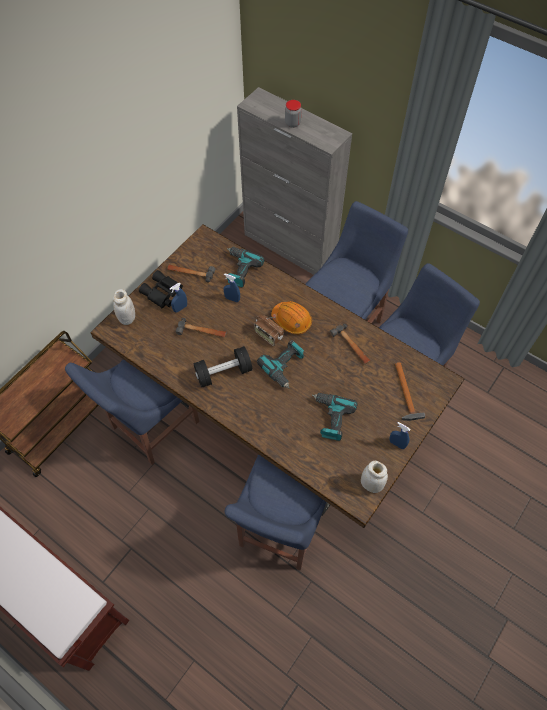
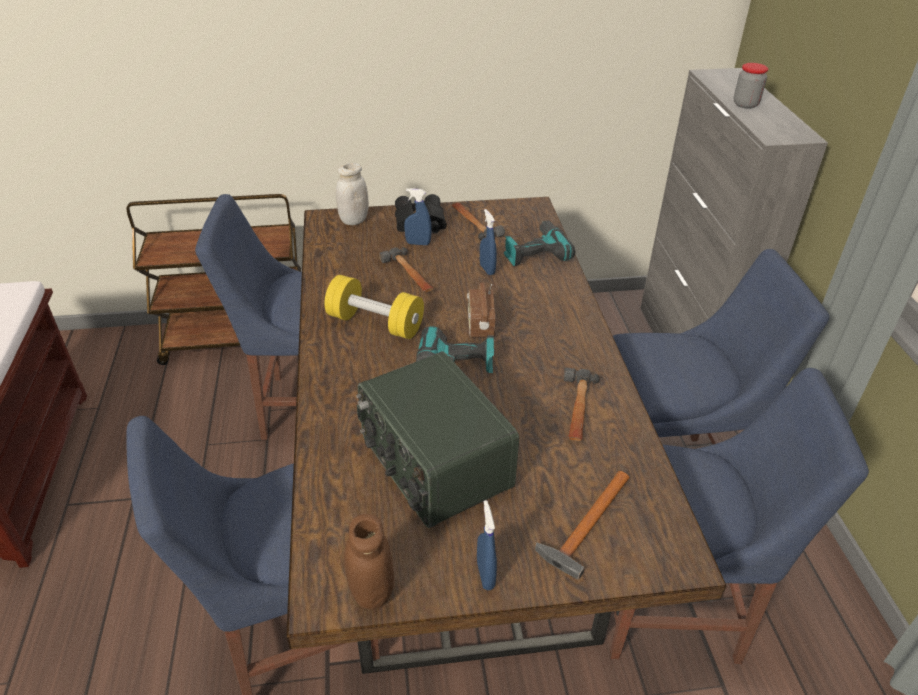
camera: 45 degrees right, 20 degrees down
black dumbbell [193,346,252,387] -> yellow dumbbell [324,275,424,339]
orange hard hat [271,301,312,334] -> none
power drill [312,393,358,441] -> radio [356,351,519,528]
white jar [361,461,388,493] -> brown jar [344,514,394,609]

